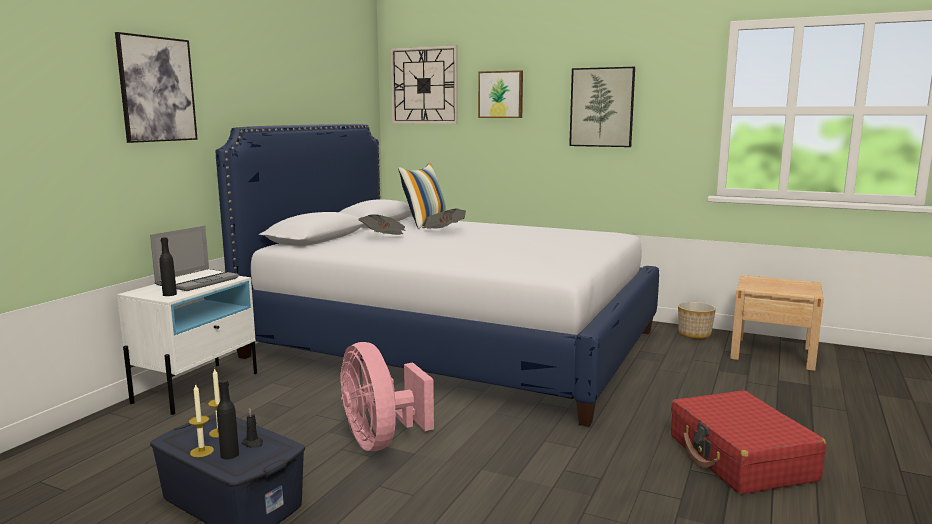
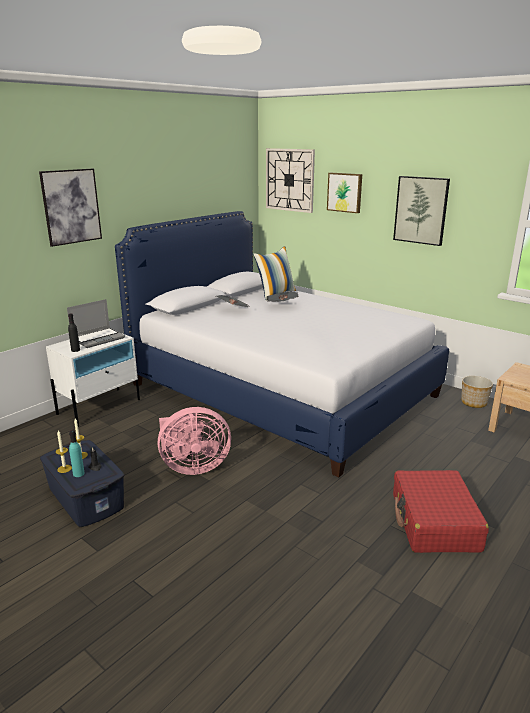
camera: 15 degrees right, 10 degrees up
black bottle [217,379,239,459] -> turquoise bottle [69,430,85,477]
pink fan [340,342,434,451] -> pink fan turned 90 degrees counterclockwise [158,407,231,475]

